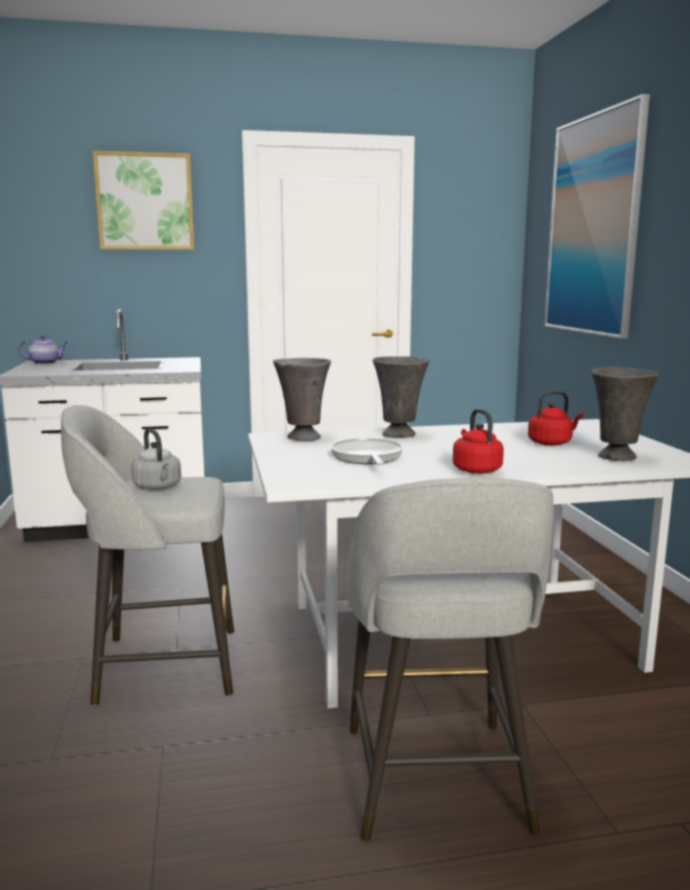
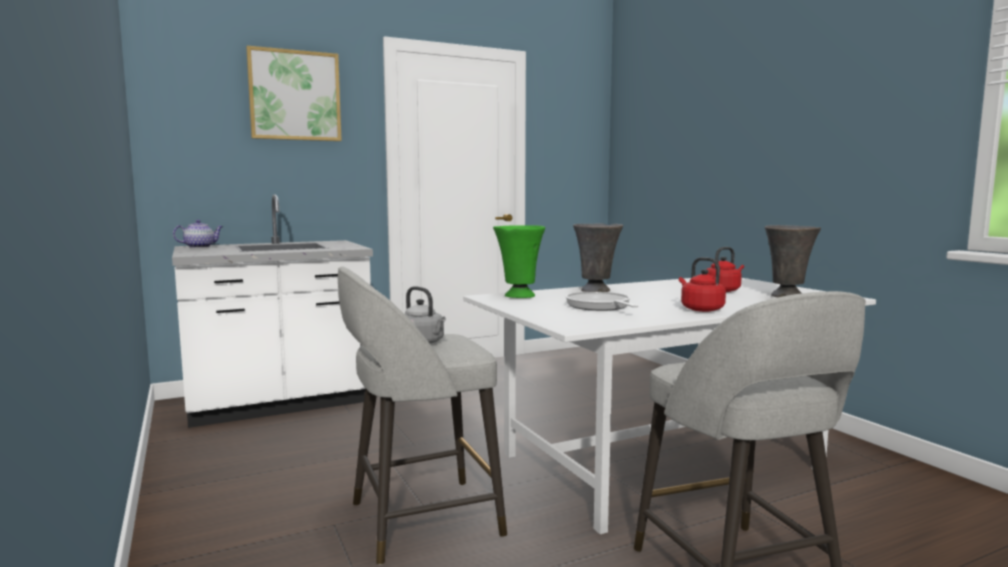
camera: 15 degrees left, 5 degrees down
grey vase [273,358,331,441] -> green vase [493,225,545,298]
picture [544,94,650,339] -> none

